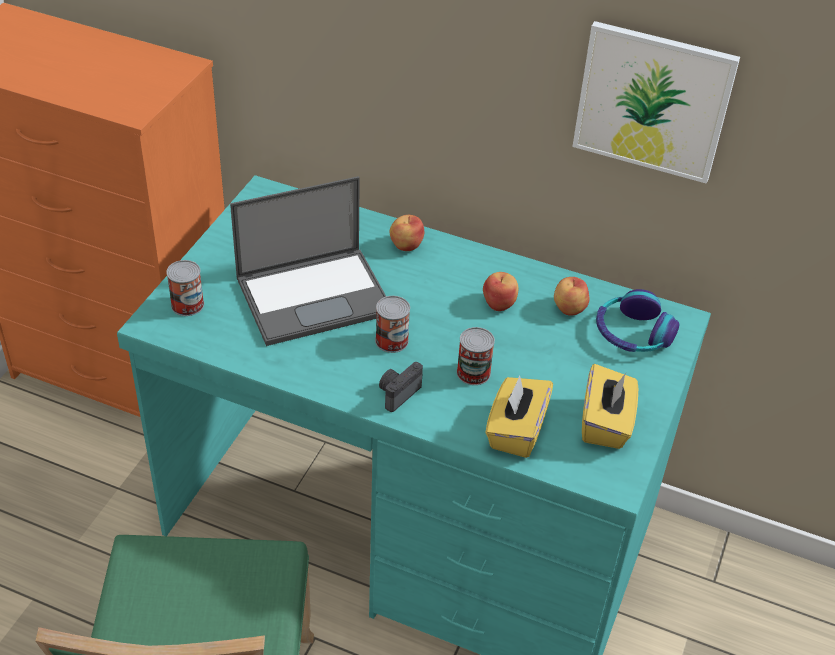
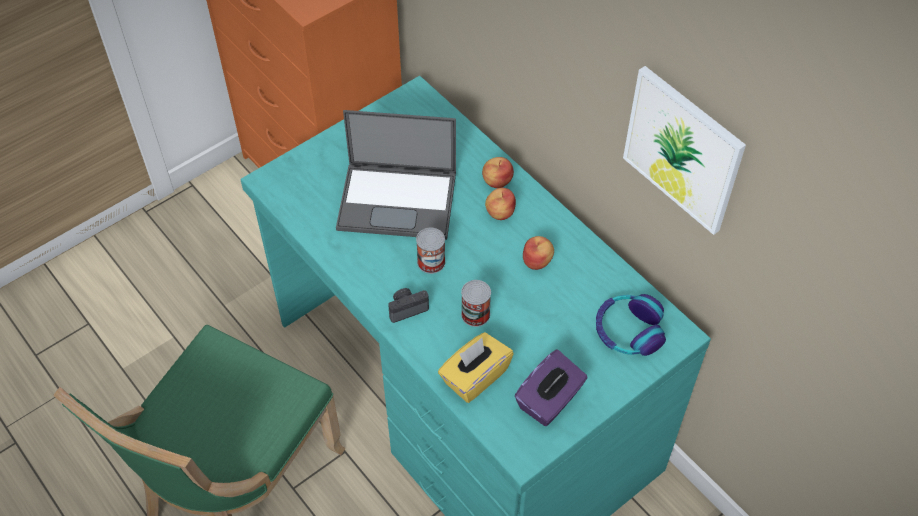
camera: 30 degrees right, 10 degrees up
can [166,260,204,316] -> none
apple [554,277,589,316] -> apple moved to [485,188,516,220]
yellow tissue box [582,364,638,449] -> purple tissue box [515,350,588,426]

